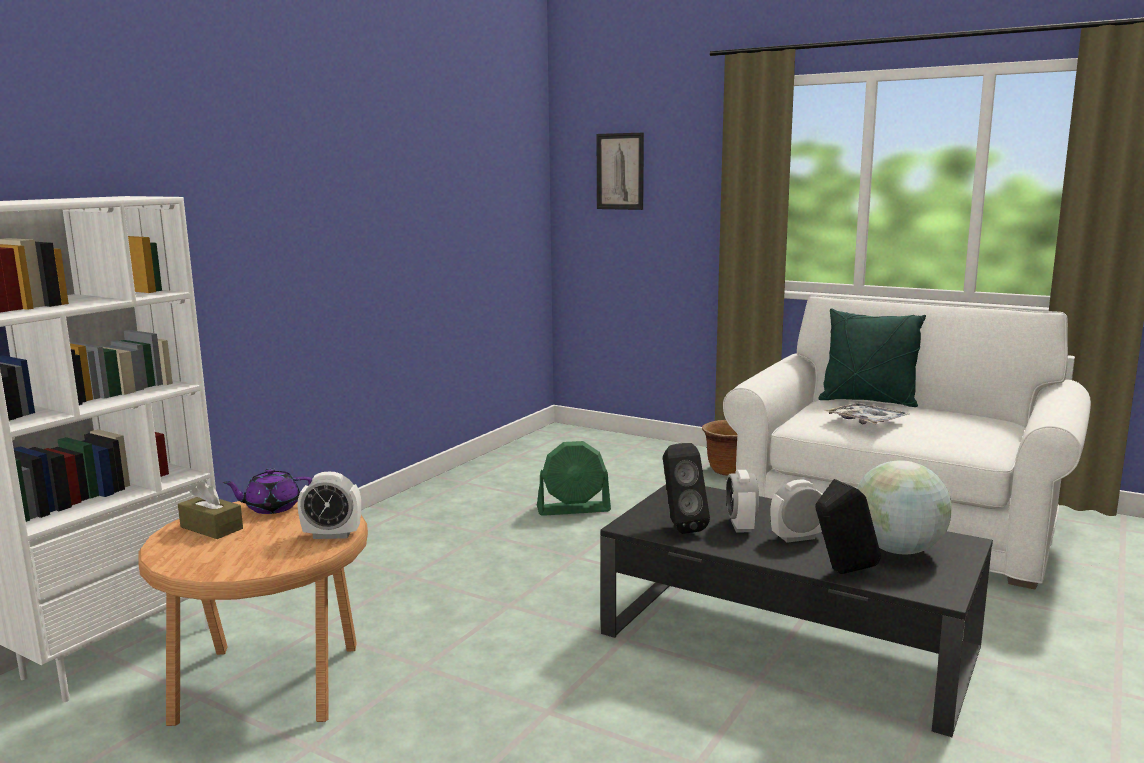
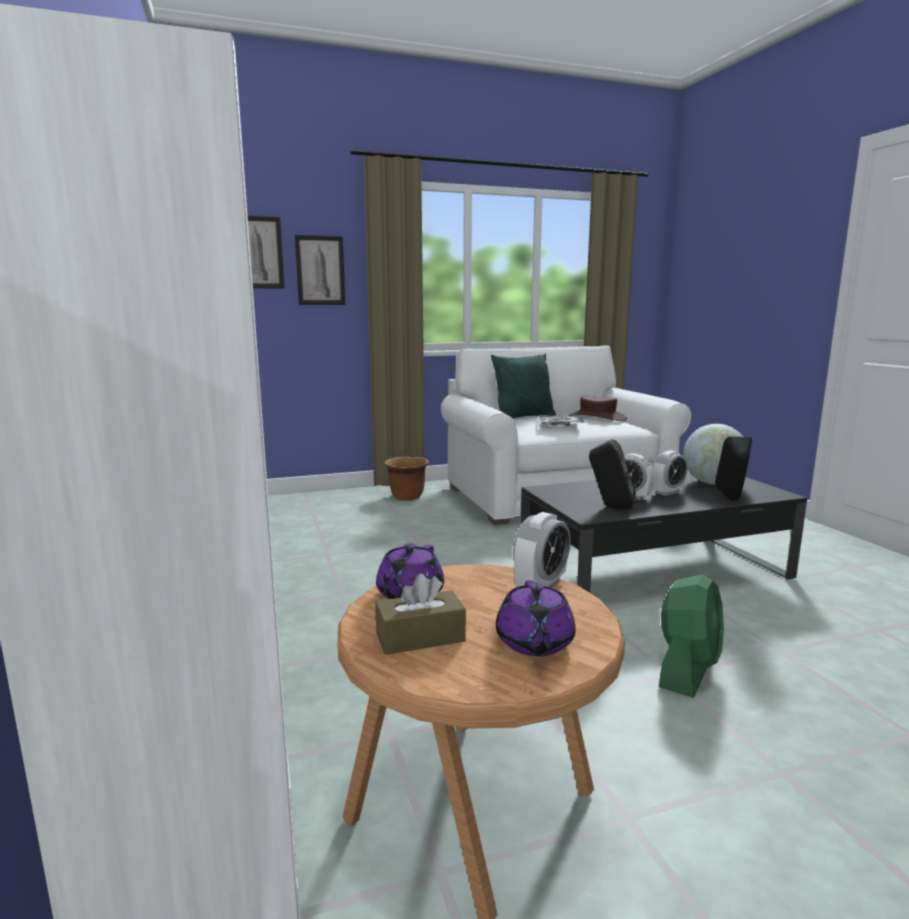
camera: 50 degrees left, 0 degrees up
green fan [537,441,611,516] -> green fan moved to [659,575,724,698]
alarm clock [770,479,822,543] -> alarm clock turned 150 degrees counterclockwise [652,450,688,496]
none -> picture [295,235,346,305]
none -> purple teapot [496,580,576,656]
none -> brown hat [569,395,627,421]

